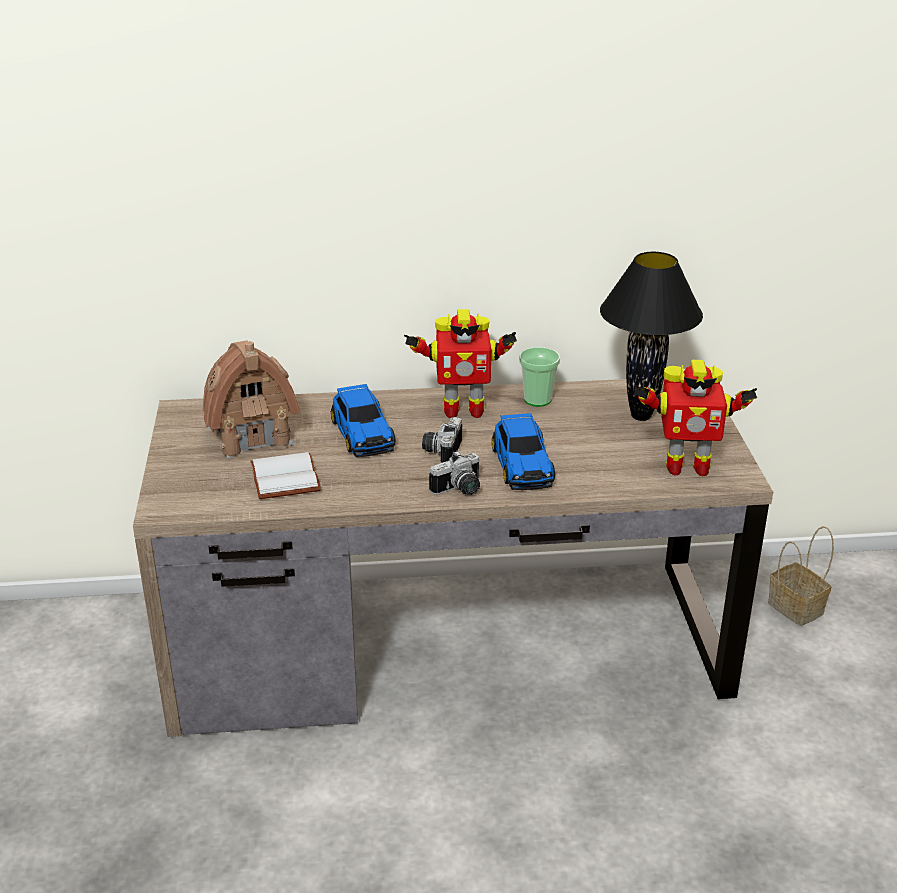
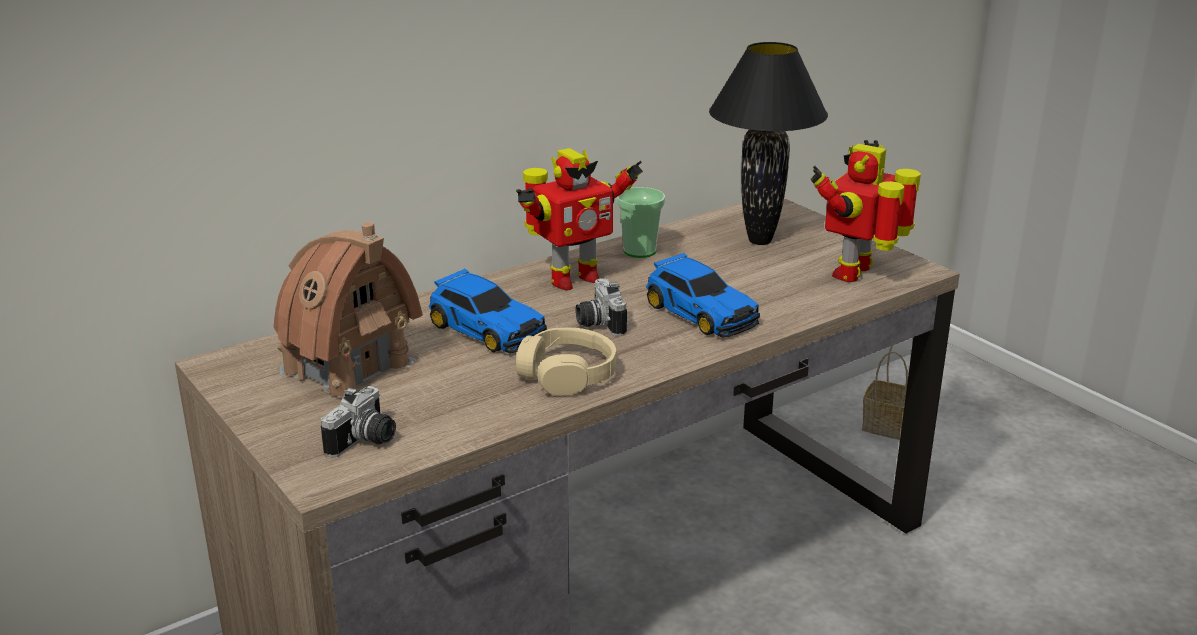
camera: 30 degrees left, 5 degrees down
white book [251,452,321,499] -> none
camera [429,451,480,495] -> camera moved to [321,386,396,458]
toy robot [633,360,757,476] -> toy robot turned 150 degrees clockwise [811,140,921,282]
none -> beige headphones [516,328,616,396]

